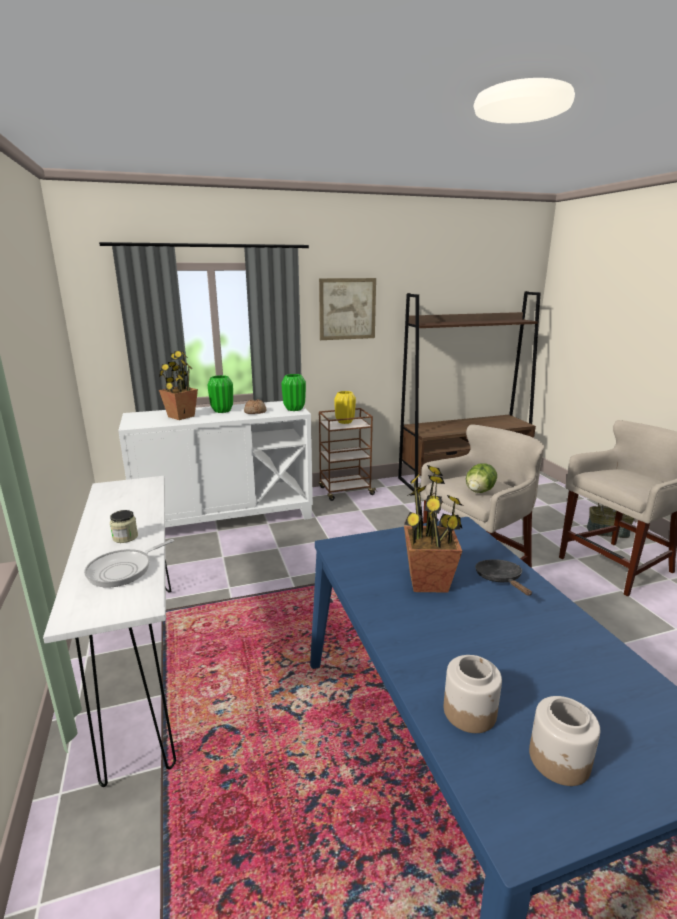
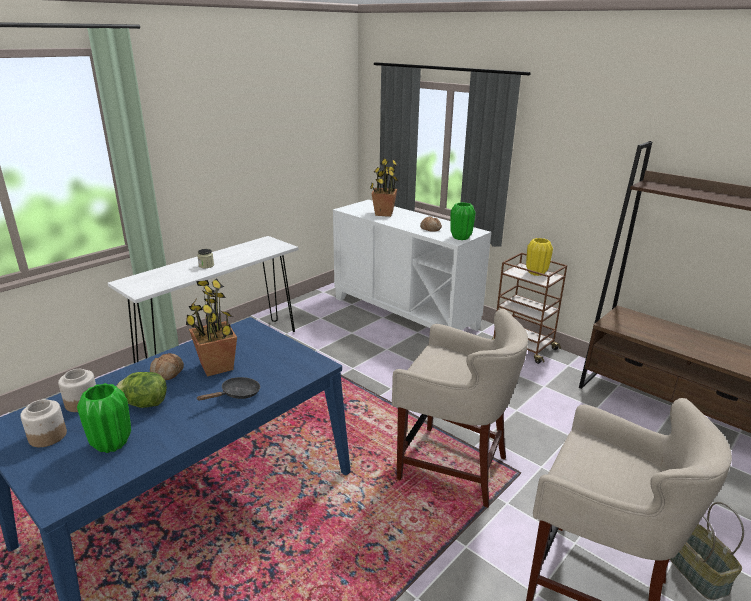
camera: 60 degrees right, 5 degrees up
frying pan [84,539,174,588] -> none
green vase [207,375,233,413] -> green vase moved to [77,383,131,453]
picture [319,278,376,340] -> none
lettuce [466,463,497,493] -> lettuce moved to [116,372,167,408]
none -> bread [150,353,184,380]

